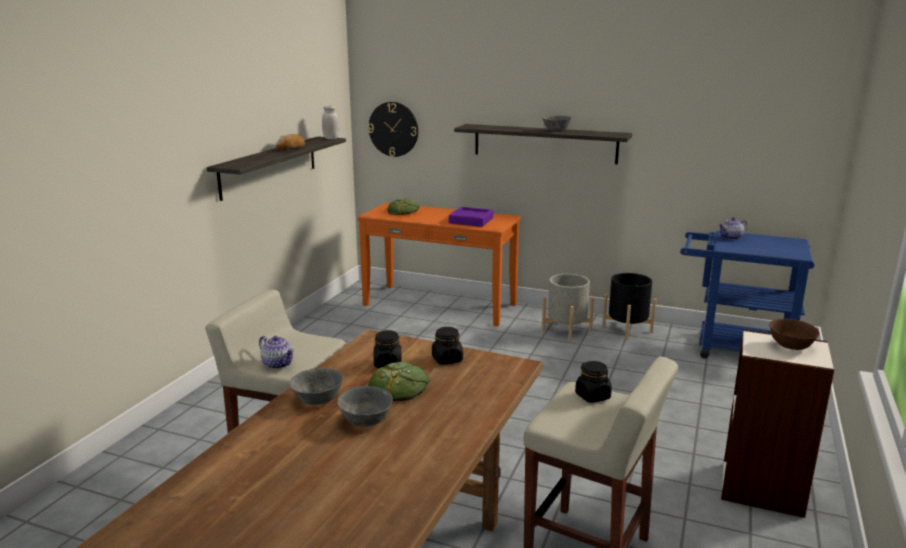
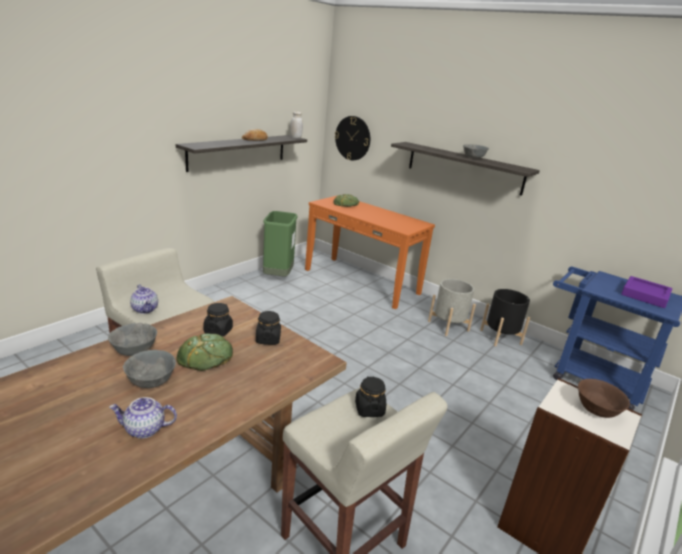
camera: 15 degrees right, 5 degrees up
purple tray [449,207,494,227] -> purple tray moved to [621,276,672,308]
teapot [718,217,747,240] -> teapot moved to [109,397,177,438]
none -> green trash can [263,211,298,276]

